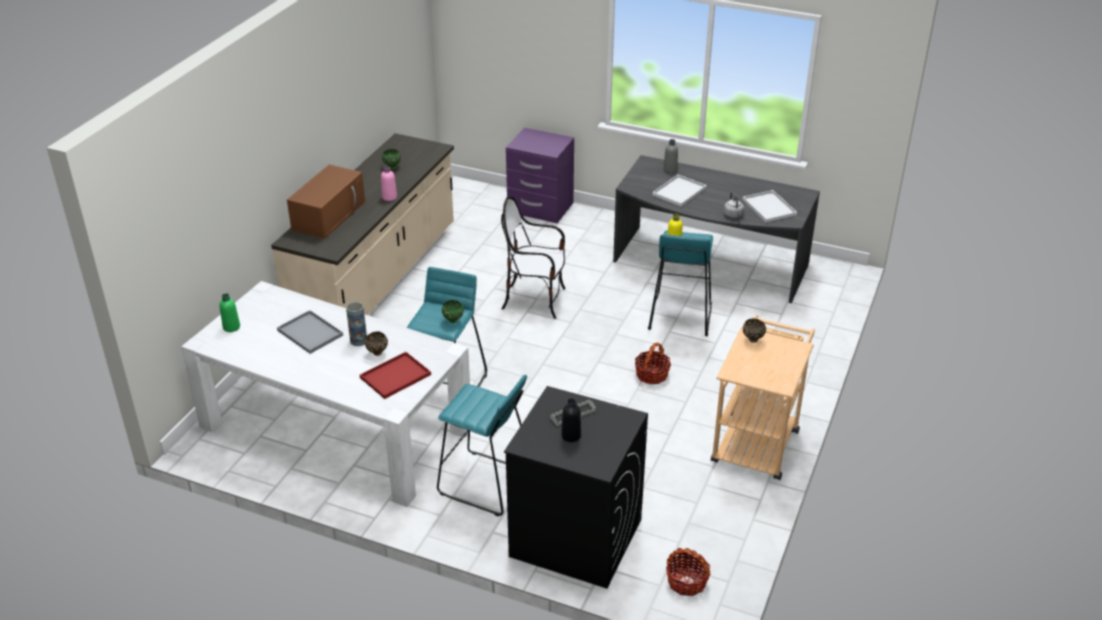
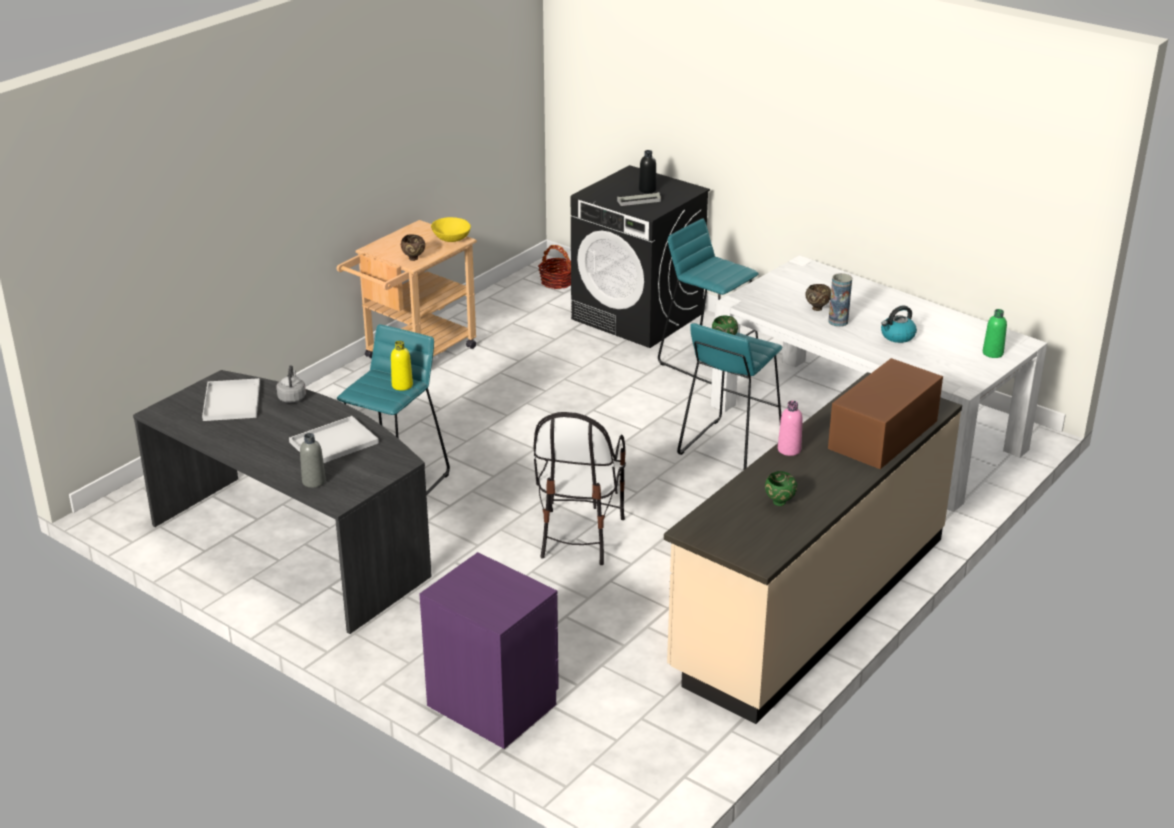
camera: 165 degrees left, 5 degrees down
grey tray [277,310,343,354] -> kettle [881,305,917,343]
red tray [360,352,431,399] -> none
chair [501,196,566,319] -> chair turned 75 degrees clockwise [533,412,626,565]
basket [635,342,671,384] -> none
none -> yellow bowl [431,217,471,242]

